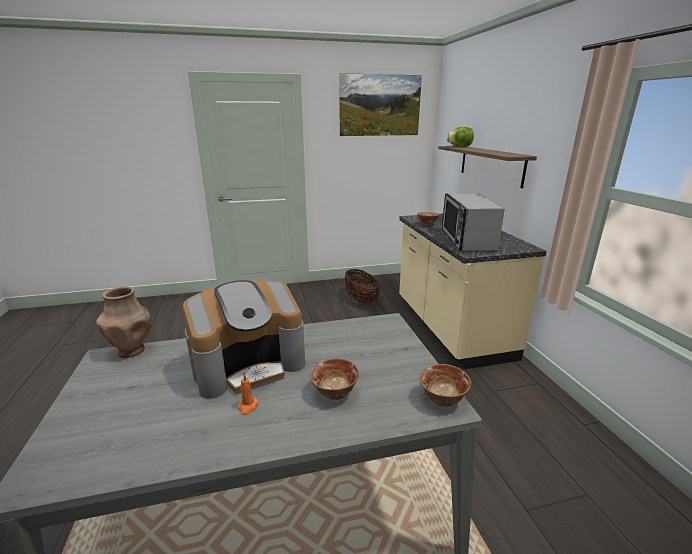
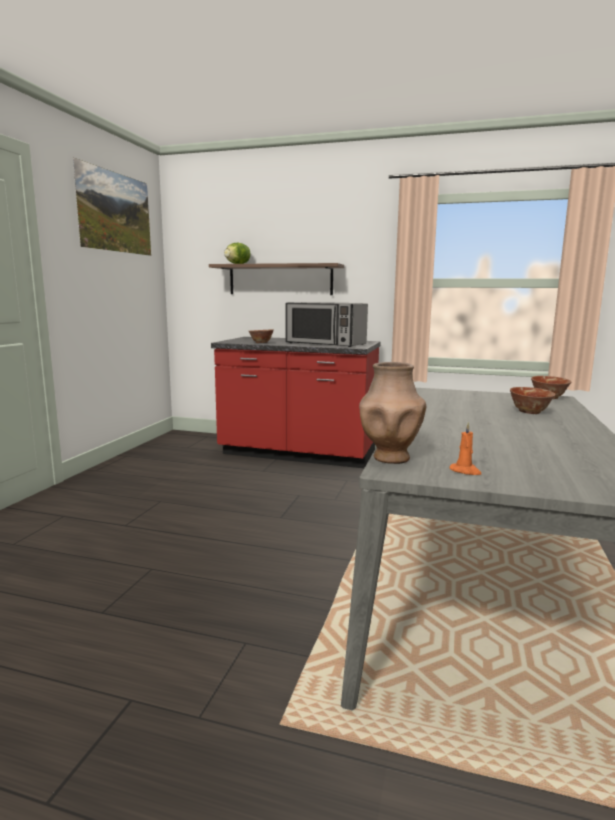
camera: 60 degrees left, 10 degrees down
coffee machine [182,280,305,399] -> none
orange candle [238,373,259,415] -> orange candle moved to [450,422,481,475]
basket [345,269,380,304] -> none
beige counter [399,214,547,369] -> red counter [211,337,380,468]

